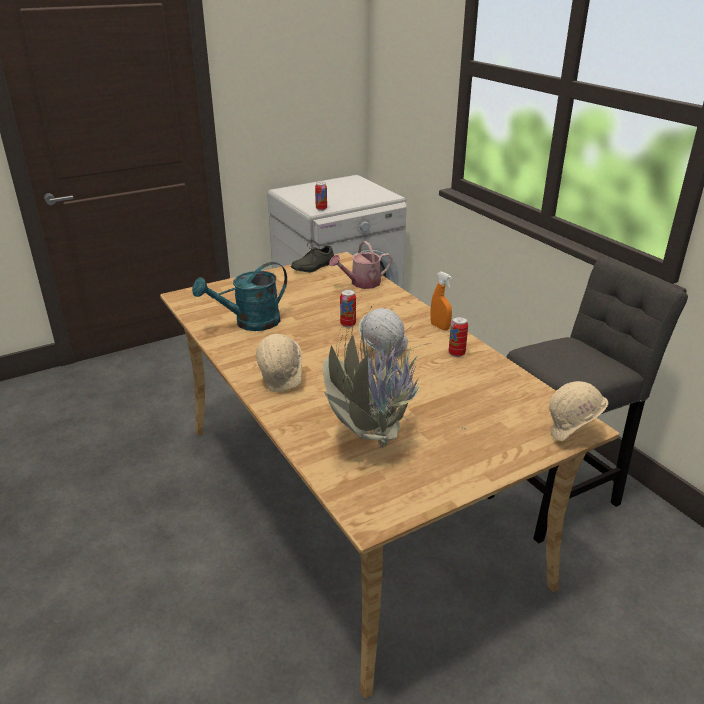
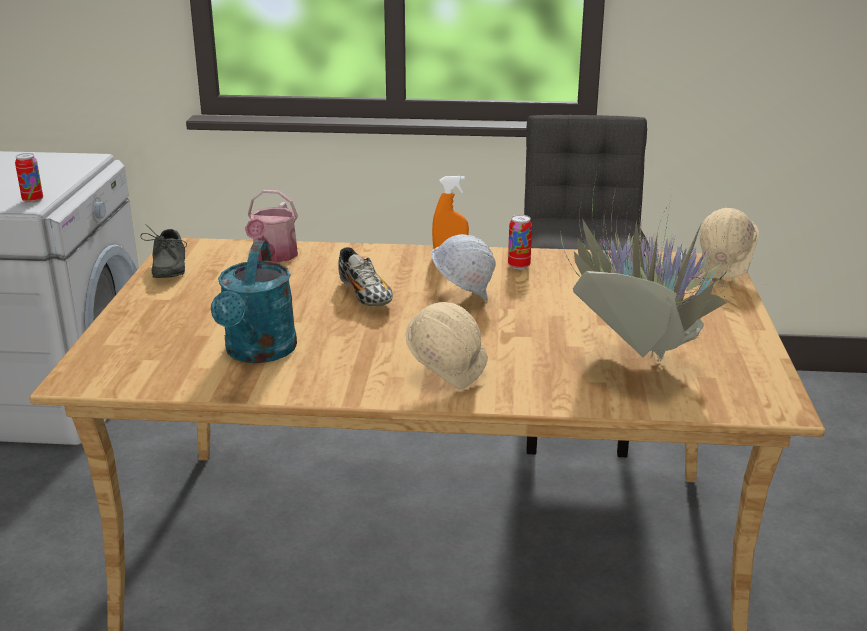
camera: 55 degrees left, 5 degrees down
can [340,289,356,327] -> shoe [338,247,393,307]

